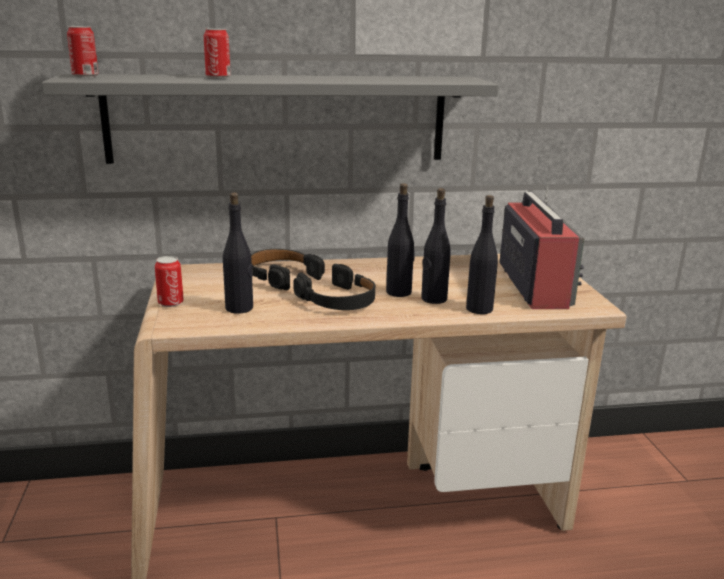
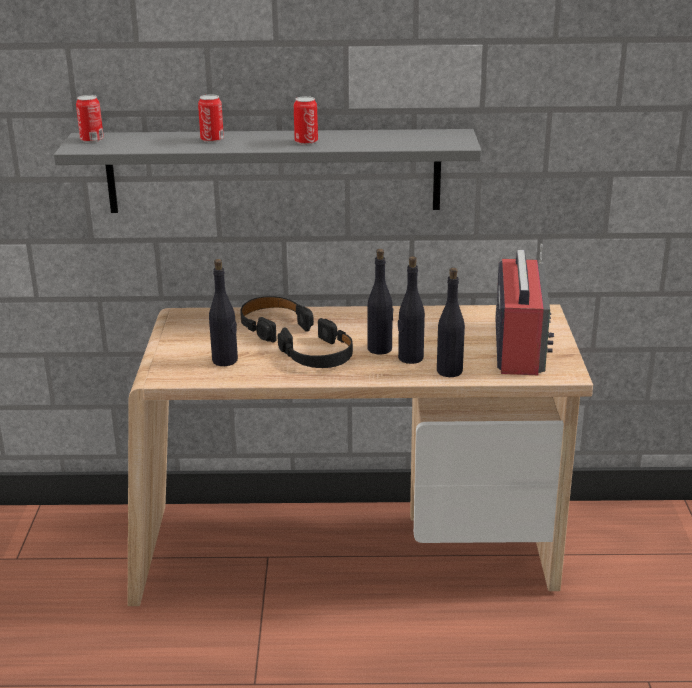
camera: 10 degrees right, 5 degrees up
can [155,256,184,307] -> can moved to [294,96,318,145]

